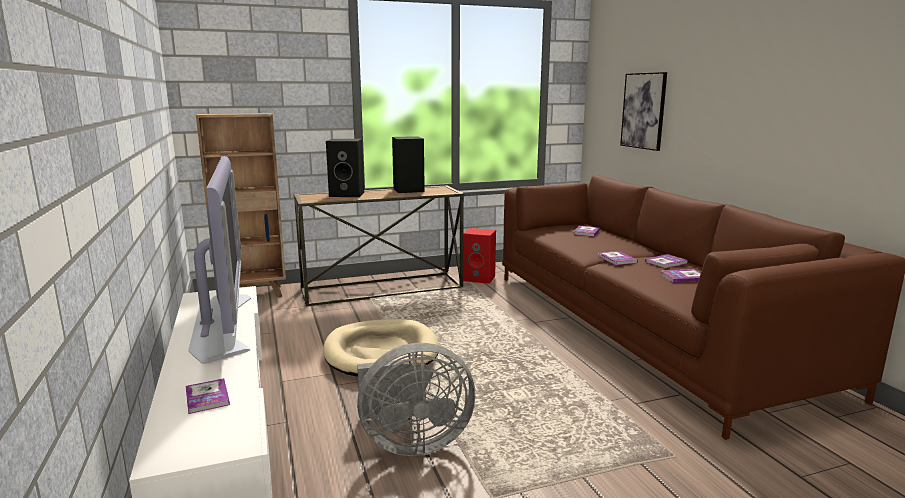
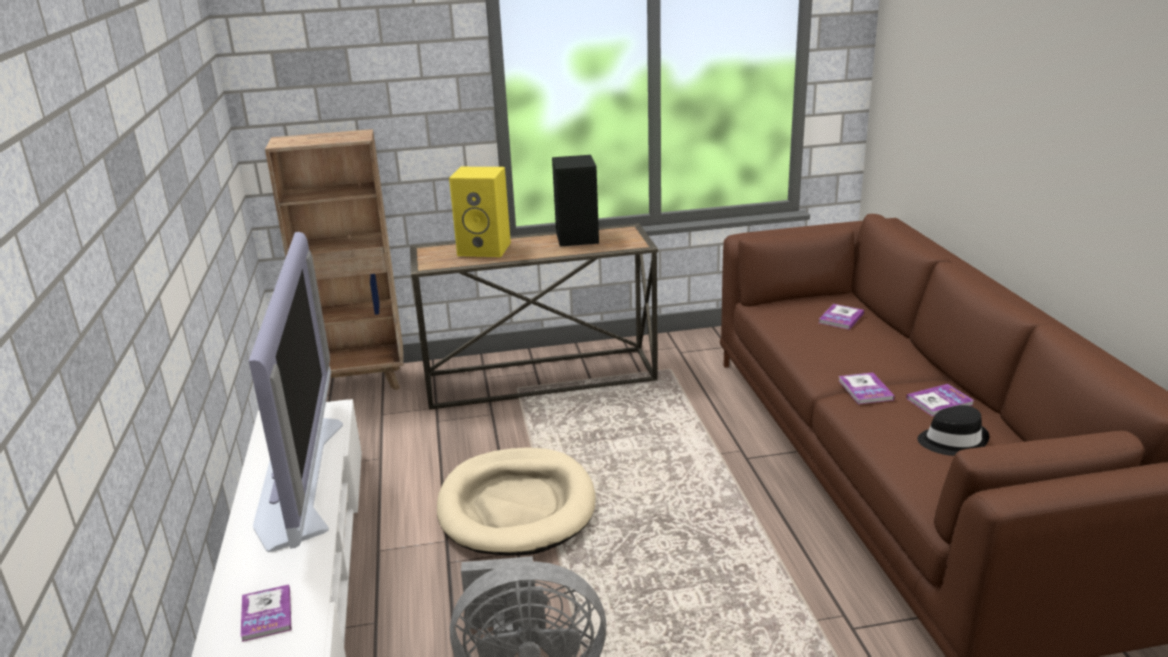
camera: 10 degrees right, 10 degrees up
black speaker [326,139,364,197] -> yellow speaker [449,167,511,257]
red speaker [463,228,496,284] -> none
picture [620,72,667,151] -> none
book [661,269,701,283] -> black hat [917,405,989,456]

